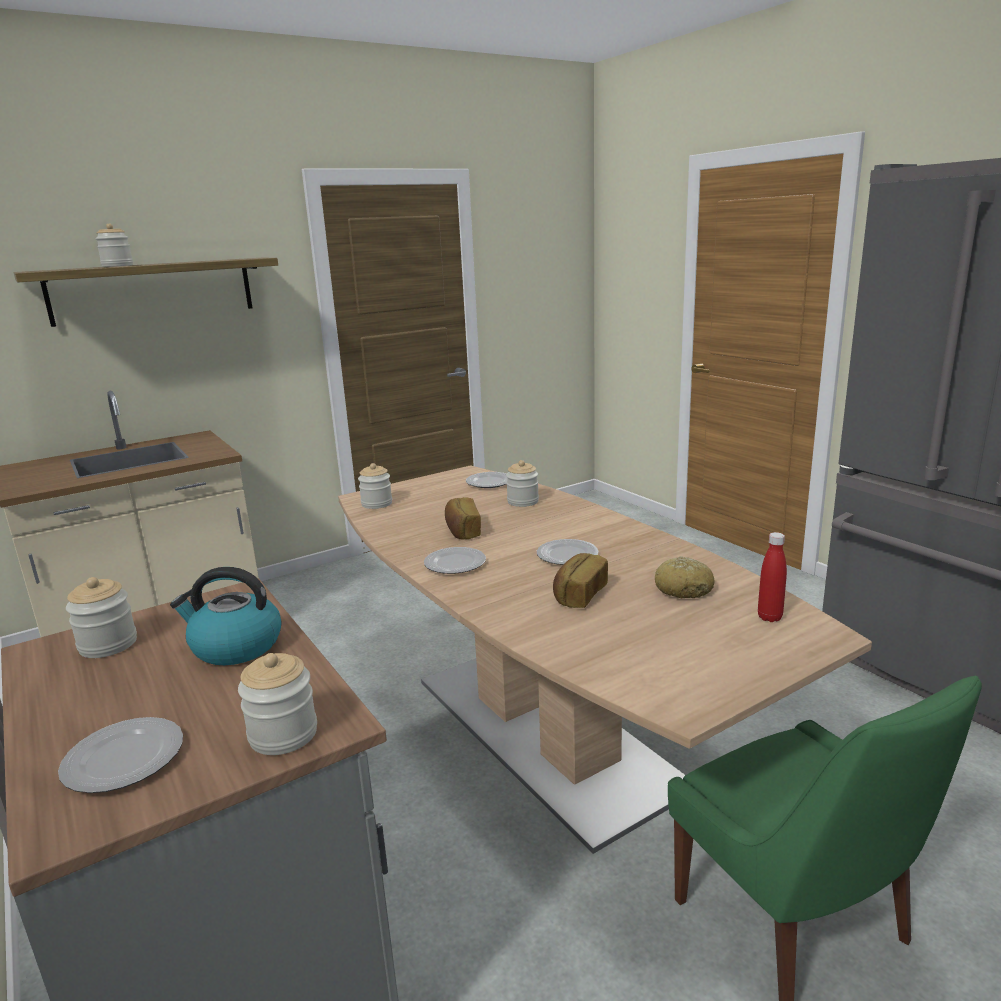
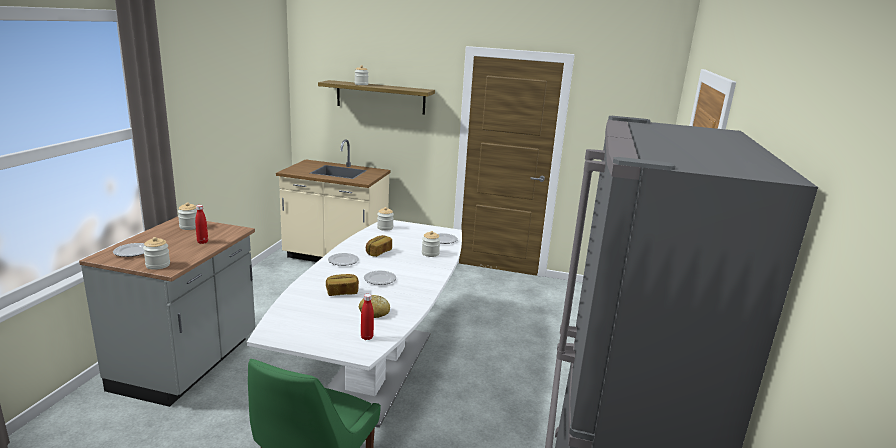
camera: 45 degrees right, 0 degrees up
kettle [170,567,282,665] -> red bottle [195,205,208,244]
brown dining table [338,465,872,854] -> white dining table [247,220,462,428]

